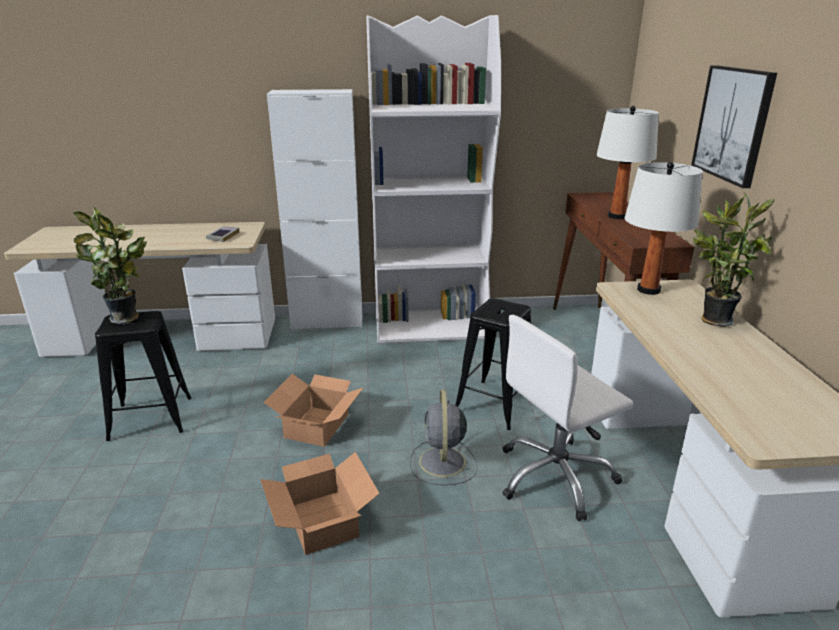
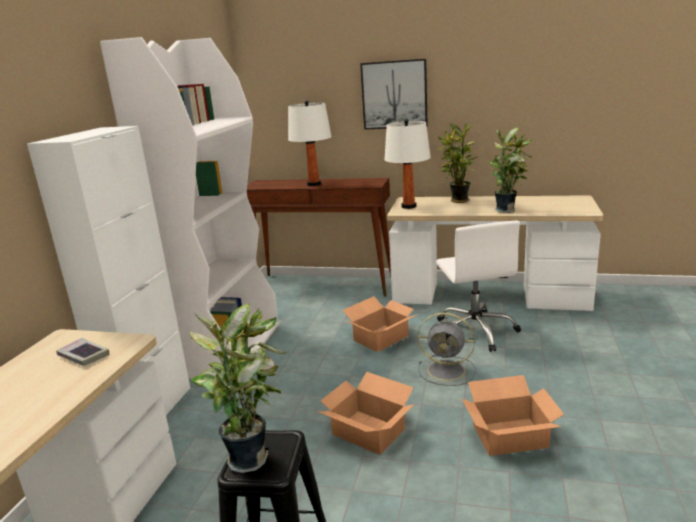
camera: 70 degrees left, 5 degrees down
black stool [455,298,531,430] -> cardboard box [343,296,418,352]
none -> potted plant [488,128,532,213]

